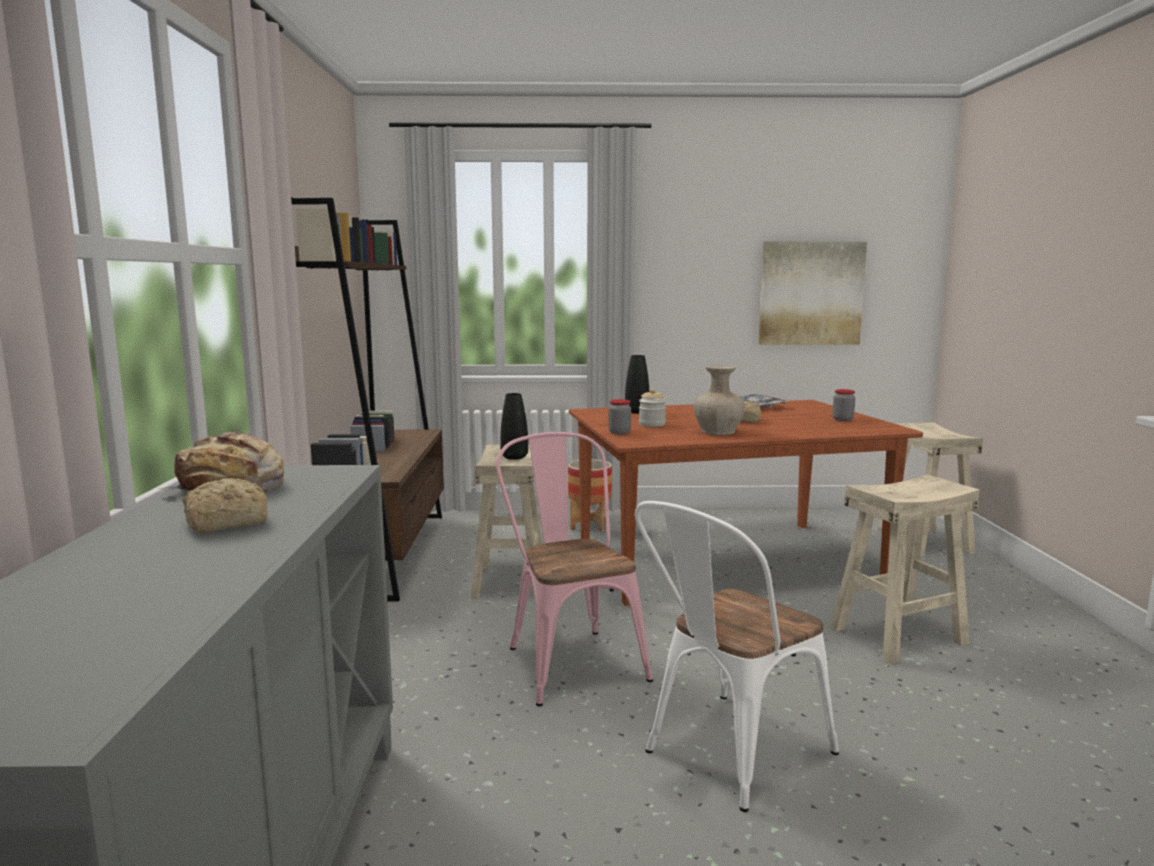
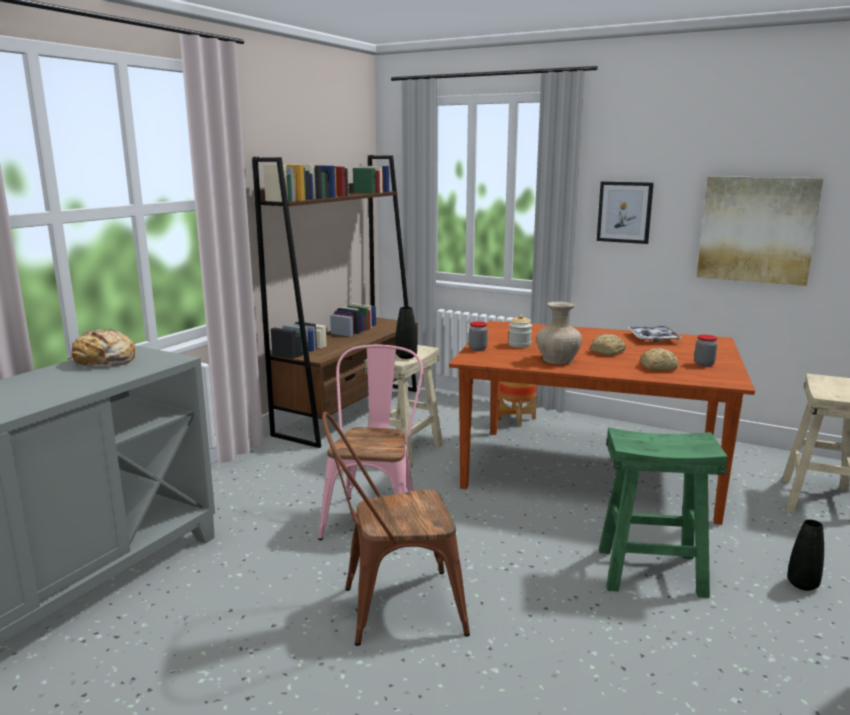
camera: 30 degrees right, 5 degrees up
bread [182,478,268,533] -> bread moved to [640,348,678,371]
black vase [625,355,649,413] -> black vase moved to [787,519,824,591]
white chair [635,501,839,812] -> brown chair [322,412,470,646]
beige stool [830,475,979,664] -> green stool [599,428,728,598]
none -> picture [597,181,654,244]

